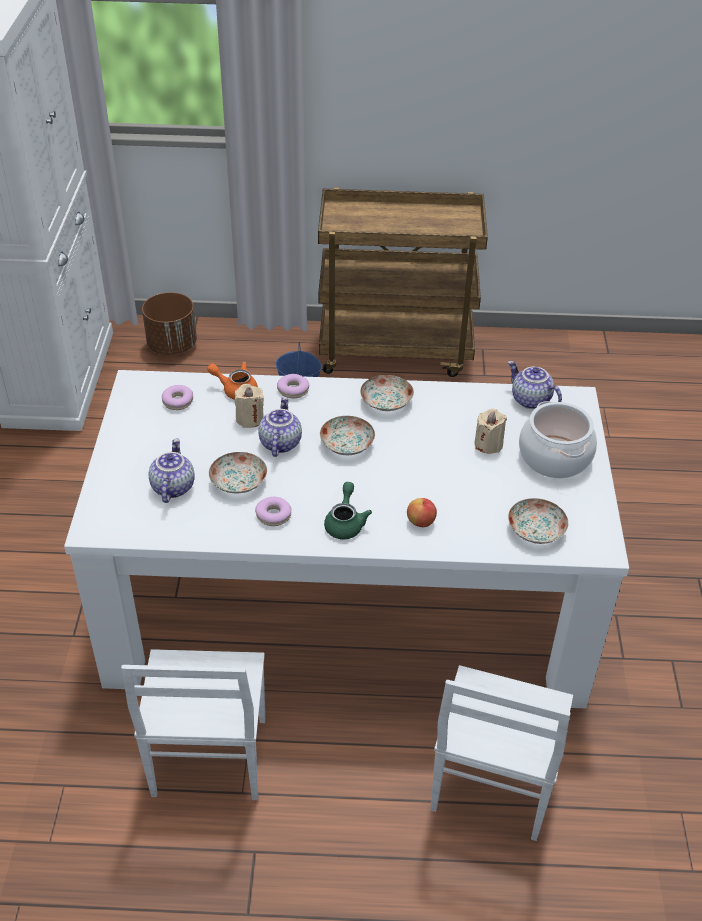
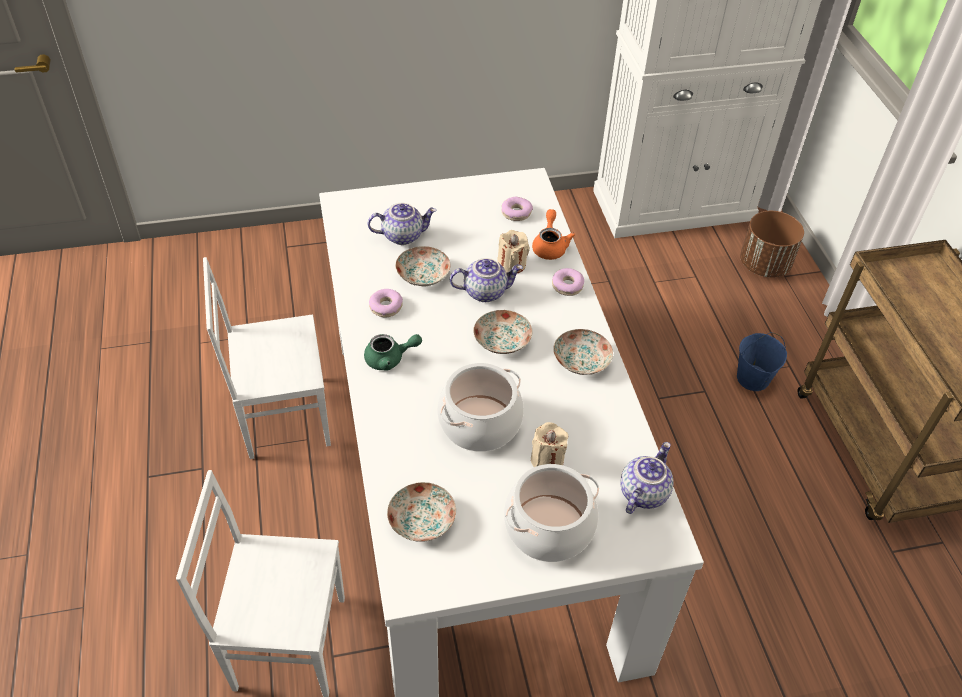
camera: 75 degrees right, 5 degrees up
apple [407,498,437,527] -> none
none -> cooking pot [437,363,524,452]

